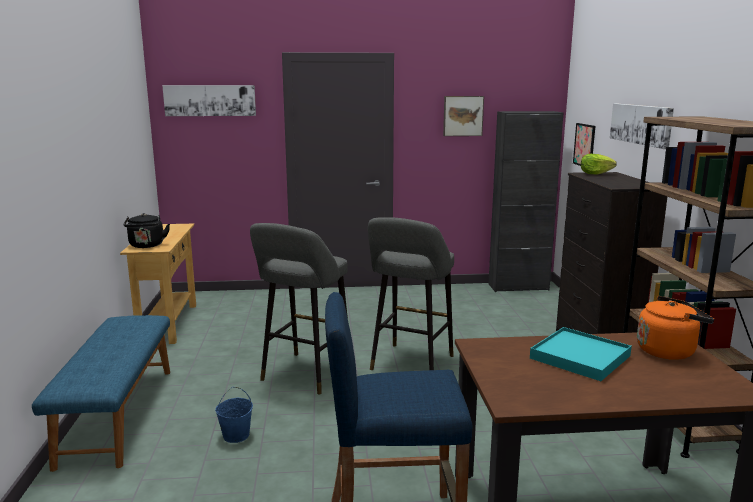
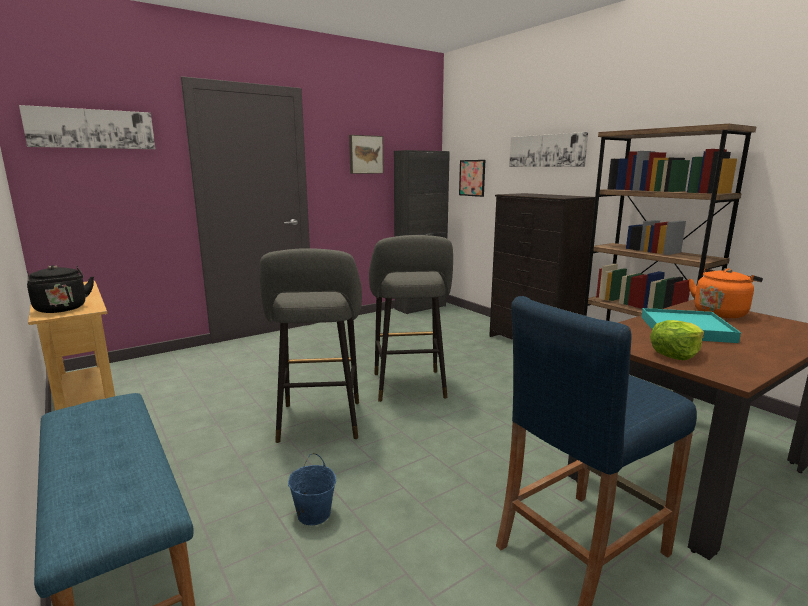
camera: 30 degrees left, 0 degrees up
lettuce [581,154,617,174] -> lettuce moved to [650,320,704,360]

